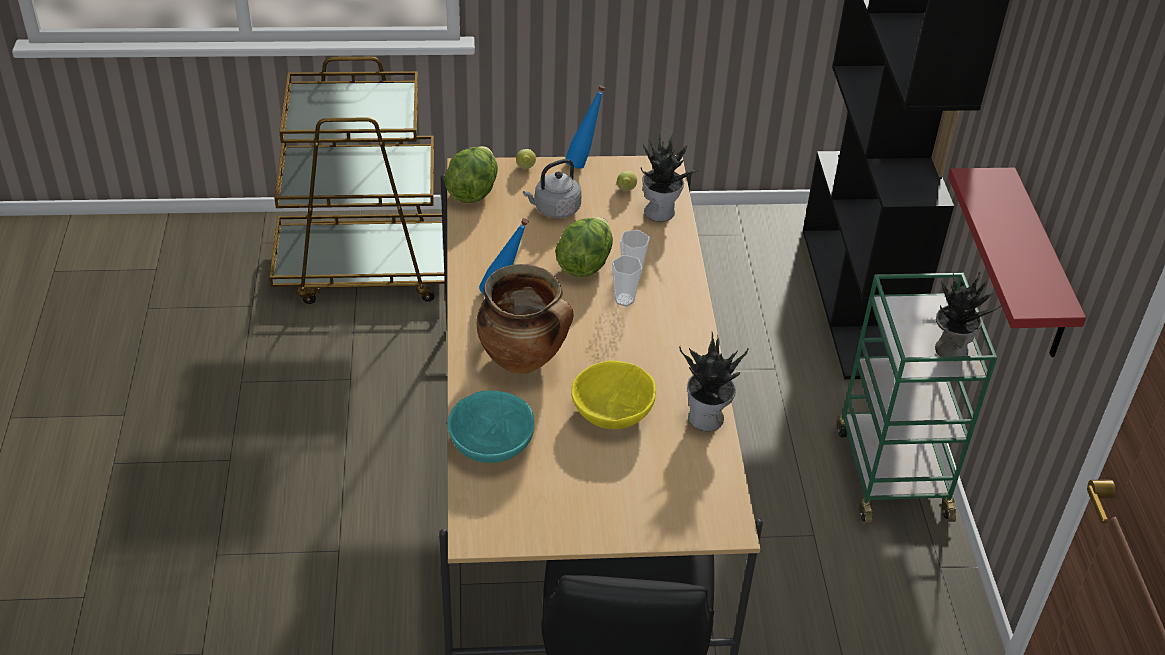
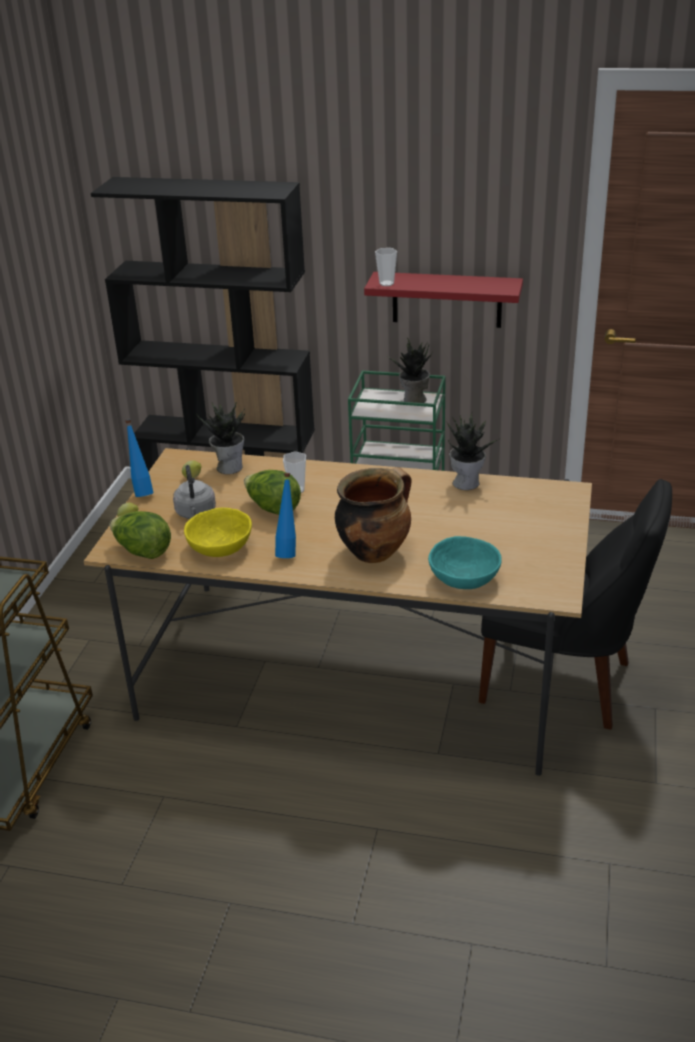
camera: 70 degrees left, 10 degrees down
yellow bowl [571,360,656,429] -> yellow bowl moved to [184,508,252,557]
cup [612,255,642,306] -> cup moved to [375,248,397,286]

